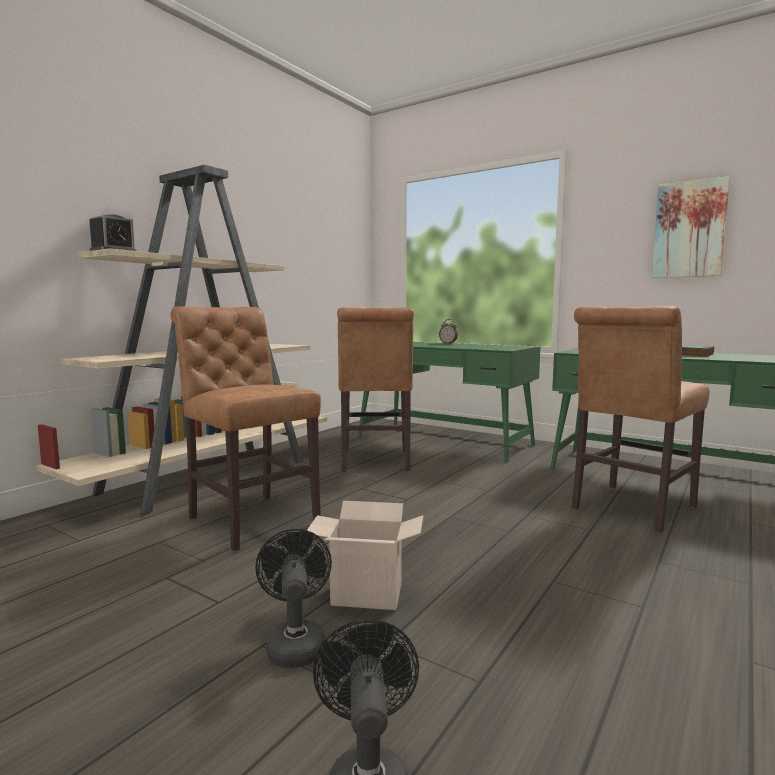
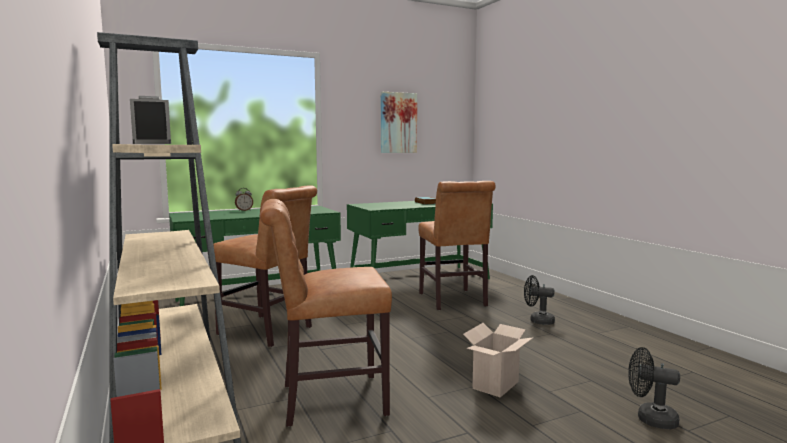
camera: 60 degrees left, 0 degrees up
black fan [255,529,332,668] -> black fan moved to [524,275,555,325]

